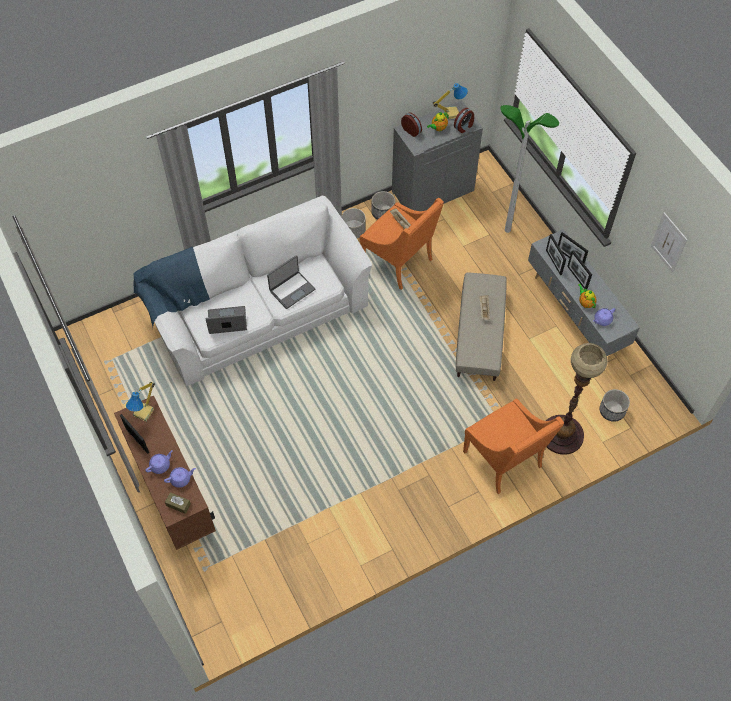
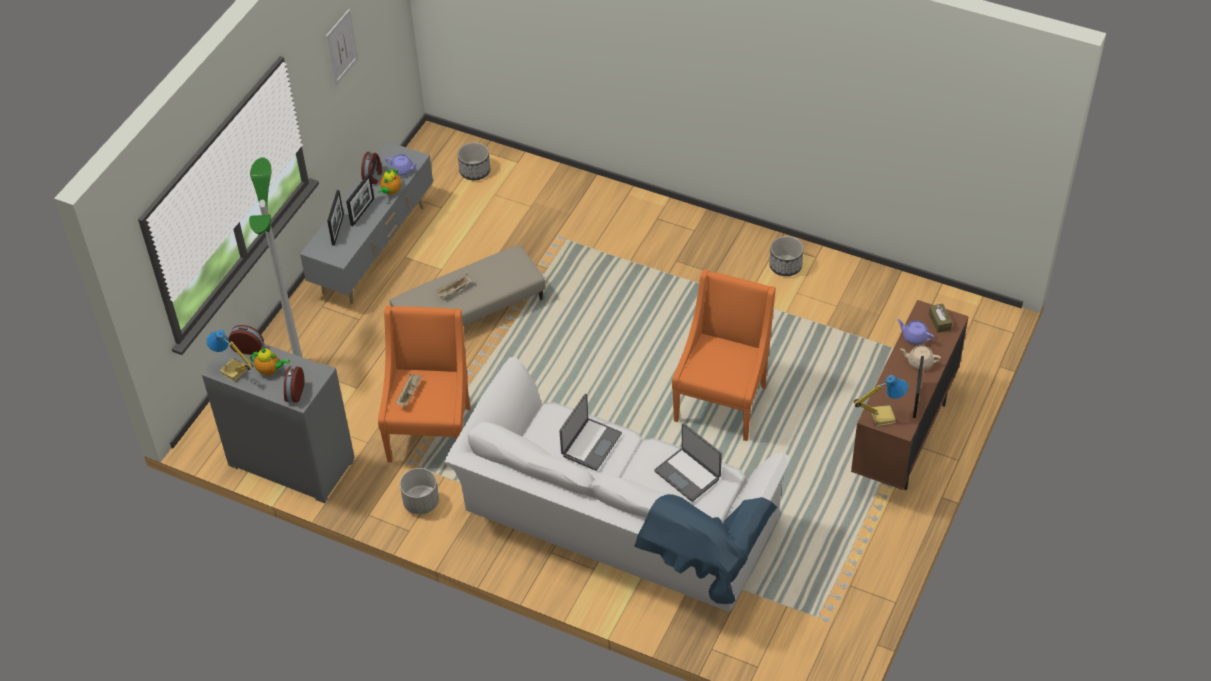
camera: 125 degrees left, 10 degrees down
purple teapot [145,450,173,474] -> beige teapot [900,345,941,370]
laptop [267,255,315,309] -> laptop turned 105 degrees clockwise [559,394,622,471]
planter [371,191,395,219] -> planter moved to [769,236,804,276]
orange armchair [463,399,564,494] -> orange armchair moved to [672,269,776,441]
picture frame [546,234,566,275] -> none
floor lamp [546,343,608,455] -> none
none -> alarm clock [361,152,382,184]

